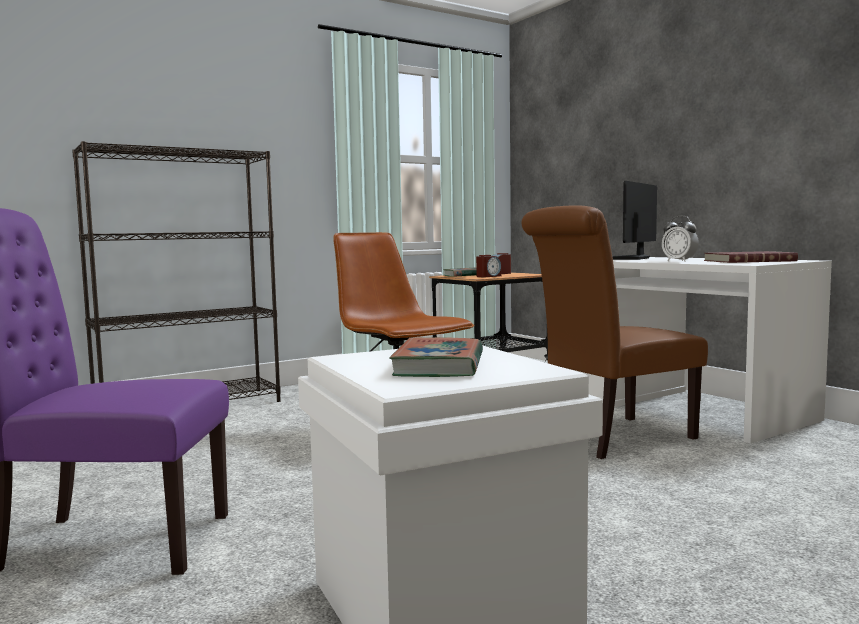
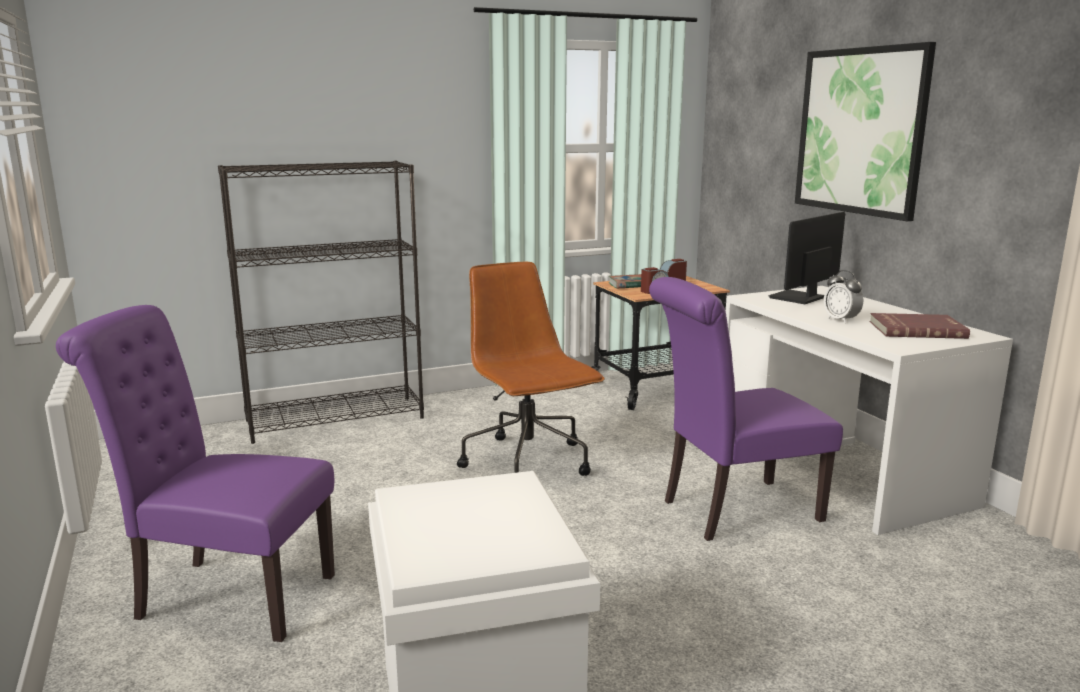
camera: 10 degrees right, 10 degrees up
book [389,337,483,377] -> none
brown chair [522,205,708,459] -> purple chair [649,277,843,541]
none -> picture [795,42,936,221]

